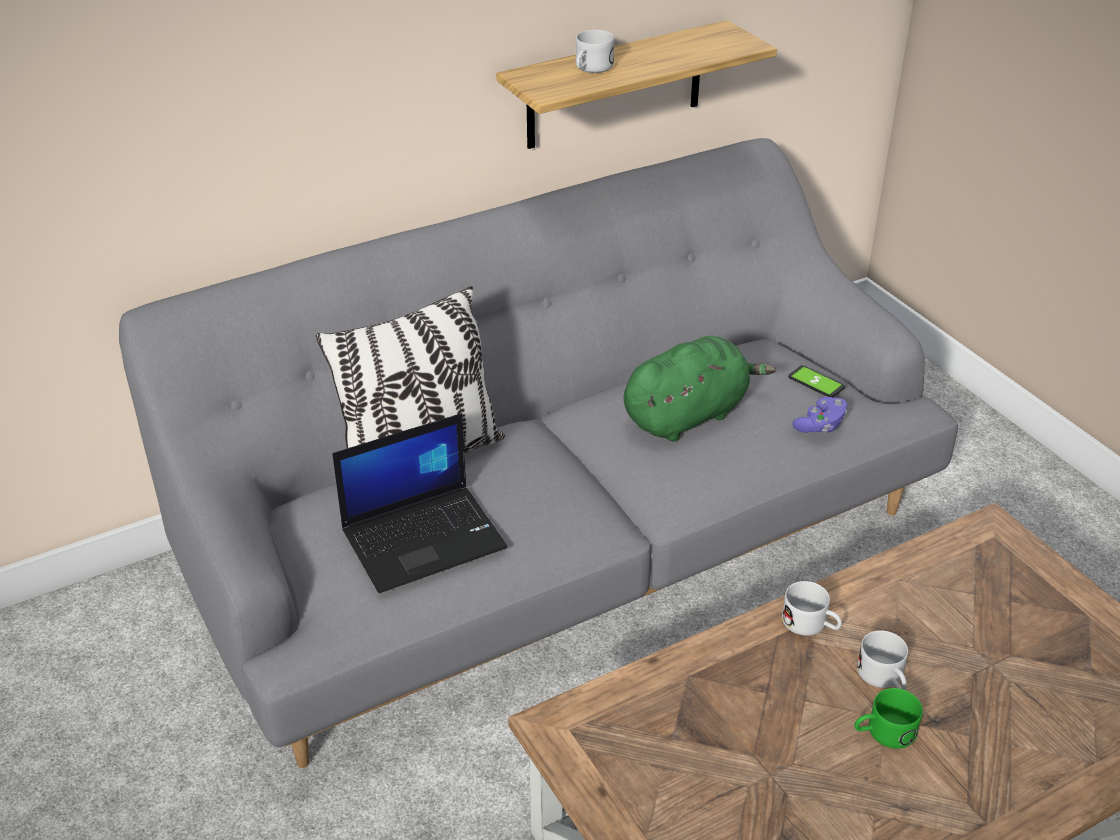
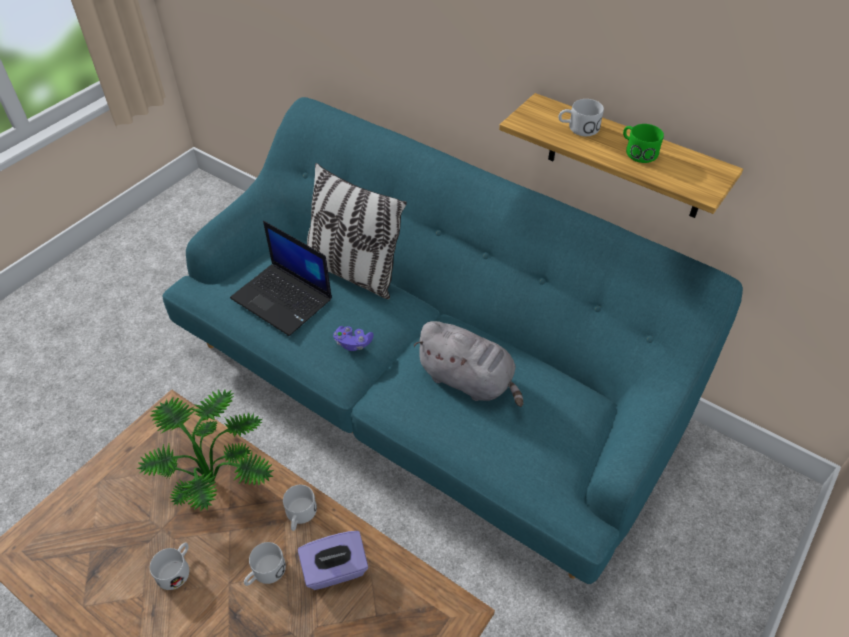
camera: 65 degrees right, 10 degrees up
grey sofa [119,138,958,768] -> turquoise sofa [162,97,743,584]
green plush toy [623,336,776,442] -> grey plush toy [413,321,523,407]
phone [788,365,845,397] -> none
purple game controller [792,397,847,433] -> purple game controller moved to [333,326,374,351]
green mug [855,688,923,749] -> green mug moved to [623,124,664,163]
none -> potted plant [137,390,274,512]
none -> white mug [150,543,189,590]
none -> purple tissue box [298,531,368,590]

